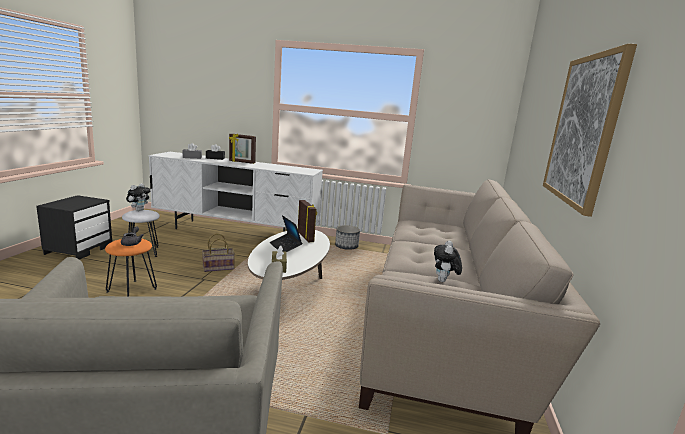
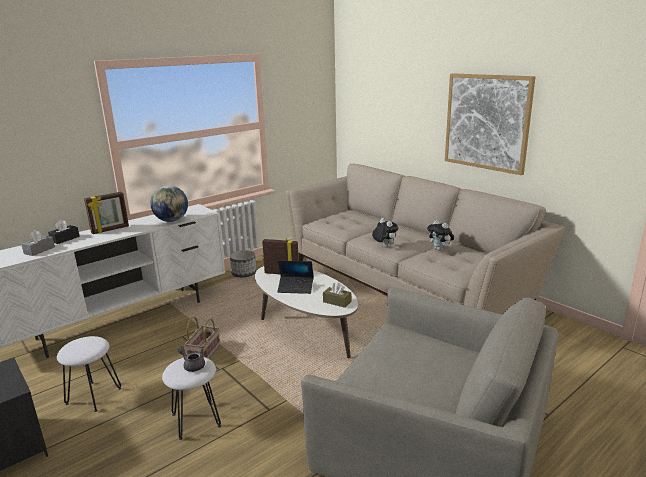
camera: 50 degrees left, 5 degrees up
orange stool [105,239,157,296] -> white stool [162,357,221,440]
plush toy [126,183,150,211] -> plush toy moved to [372,218,398,248]
none -> globe [150,185,188,222]

